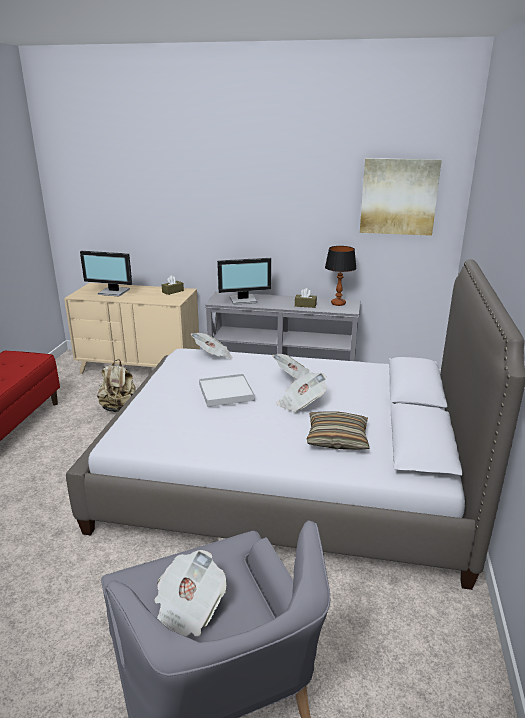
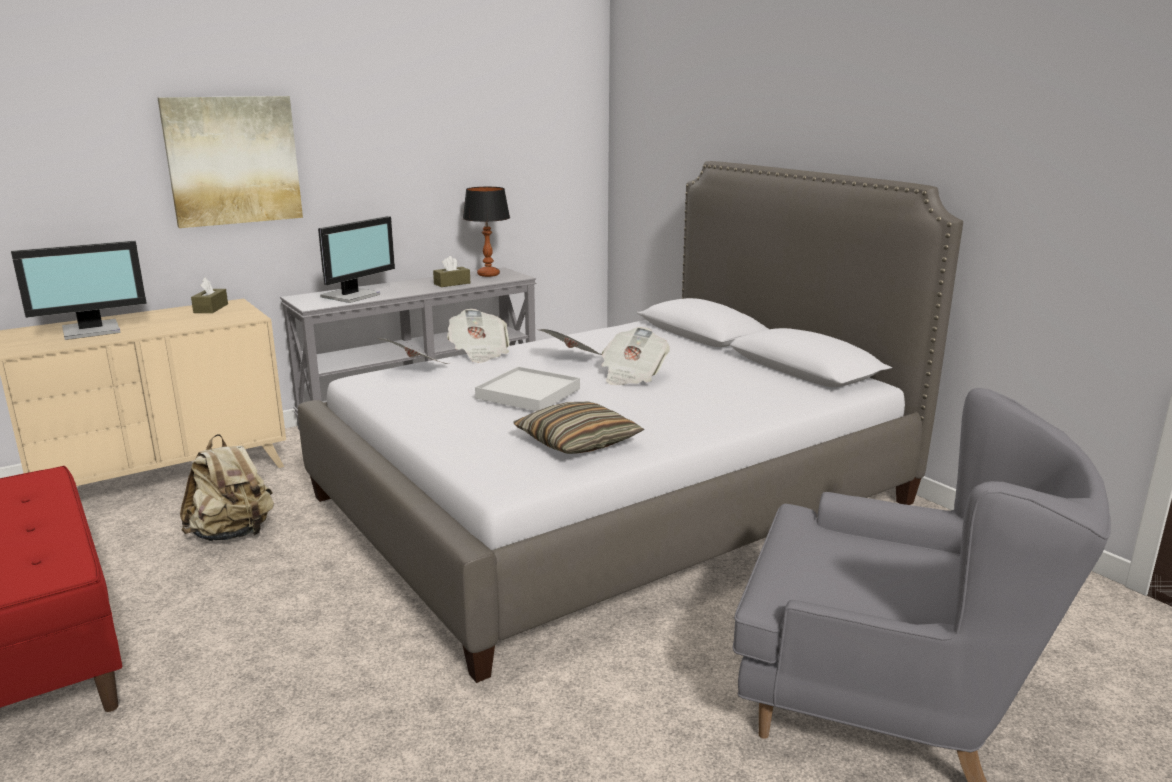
camera: 45 degrees left, 5 degrees down
newspaper [154,550,227,637] -> newspaper moved to [447,309,509,363]
pillow [307,411,370,450] -> pillow moved to [513,402,644,454]
picture [360,158,442,236] -> picture moved to [158,96,303,228]

